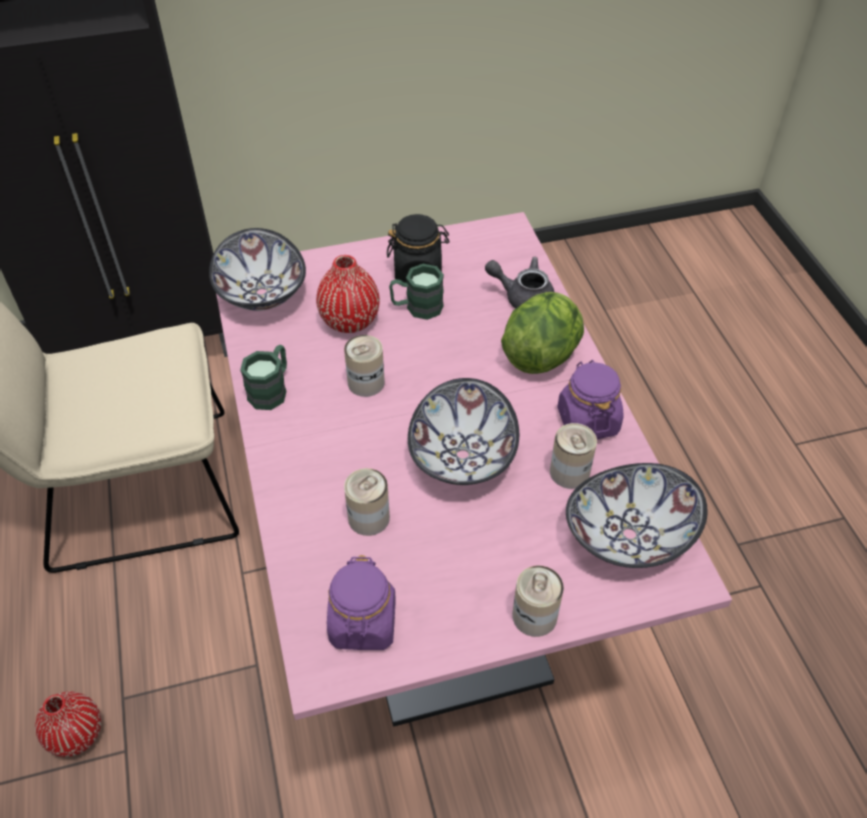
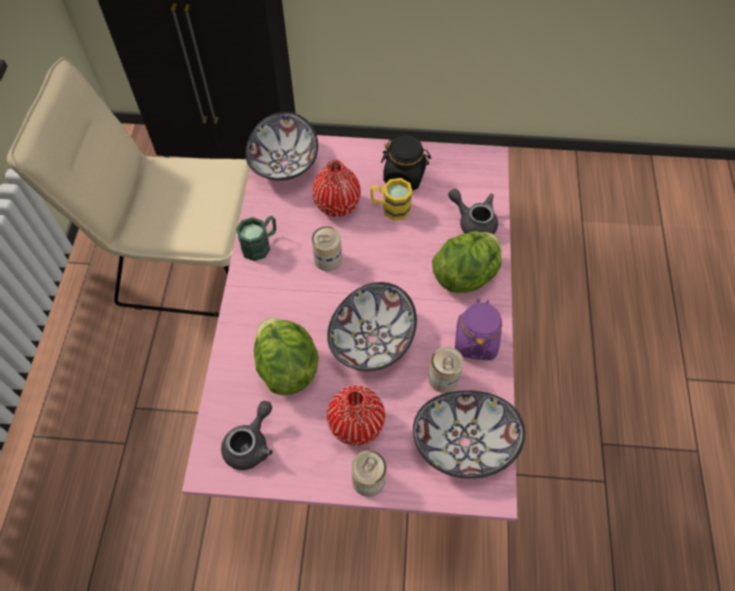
camera: 20 degrees right, 10 degrees up
red vase [35,691,101,757] -> red vase moved to [327,386,385,446]
purple jar [327,555,396,650] -> grey teapot [221,401,273,470]
can [344,468,390,536] -> lettuce [254,318,319,396]
green mug [389,264,444,320] -> yellow mug [370,178,412,221]

